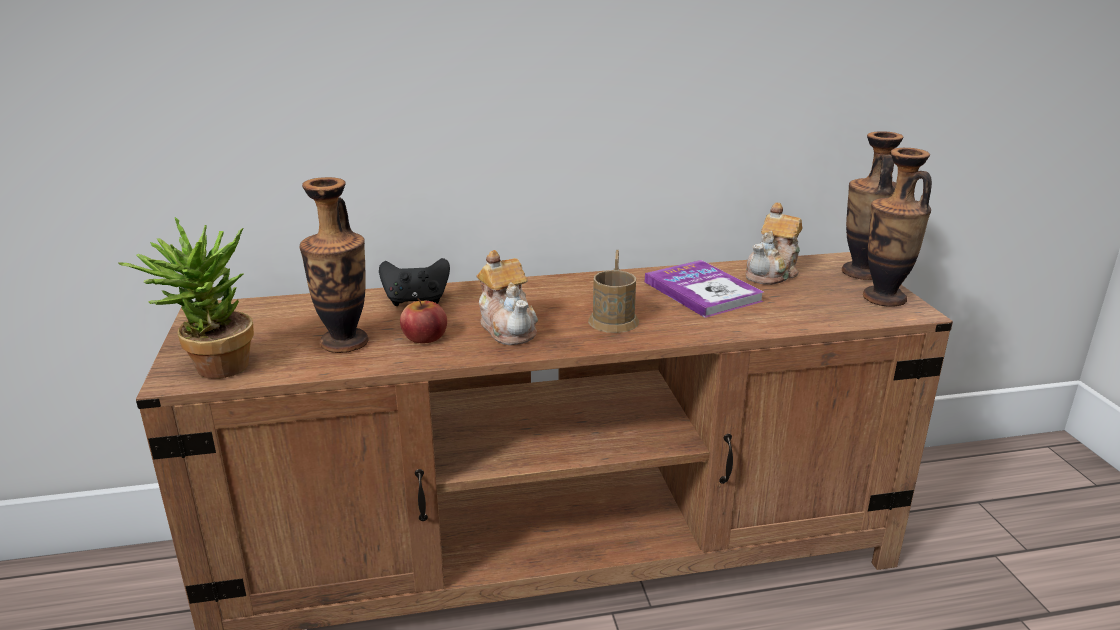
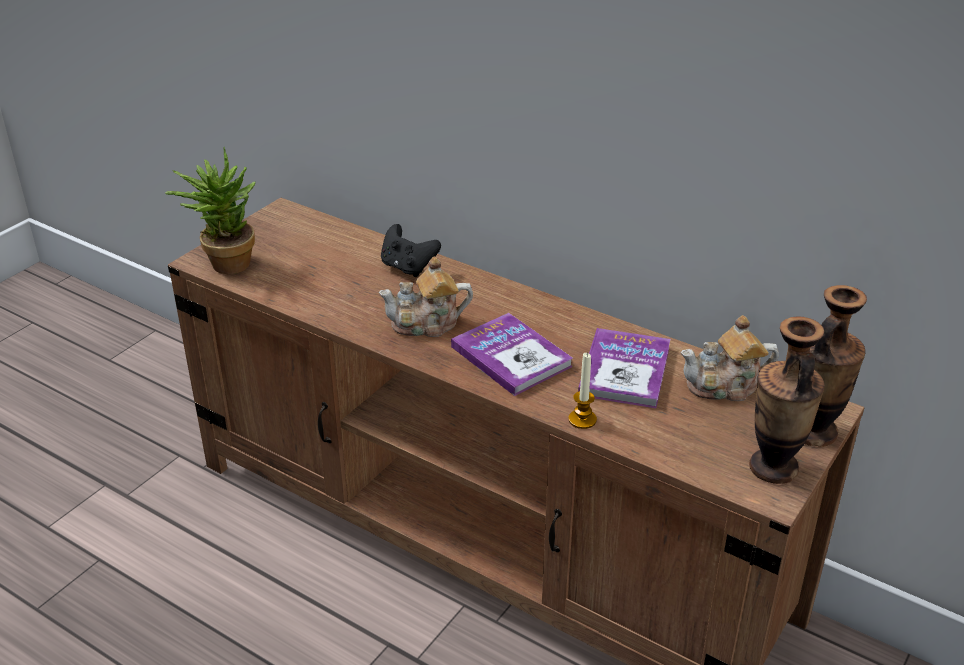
camera: 45 degrees right, 10 degrees up
vase [300,177,369,353] -> none
apple [400,298,447,343] -> none
teapot [477,250,538,345] -> teapot turned 60 degrees clockwise [378,257,473,337]
brown mug [588,250,639,333] -> book [451,313,573,396]
none -> candle [568,353,597,429]

